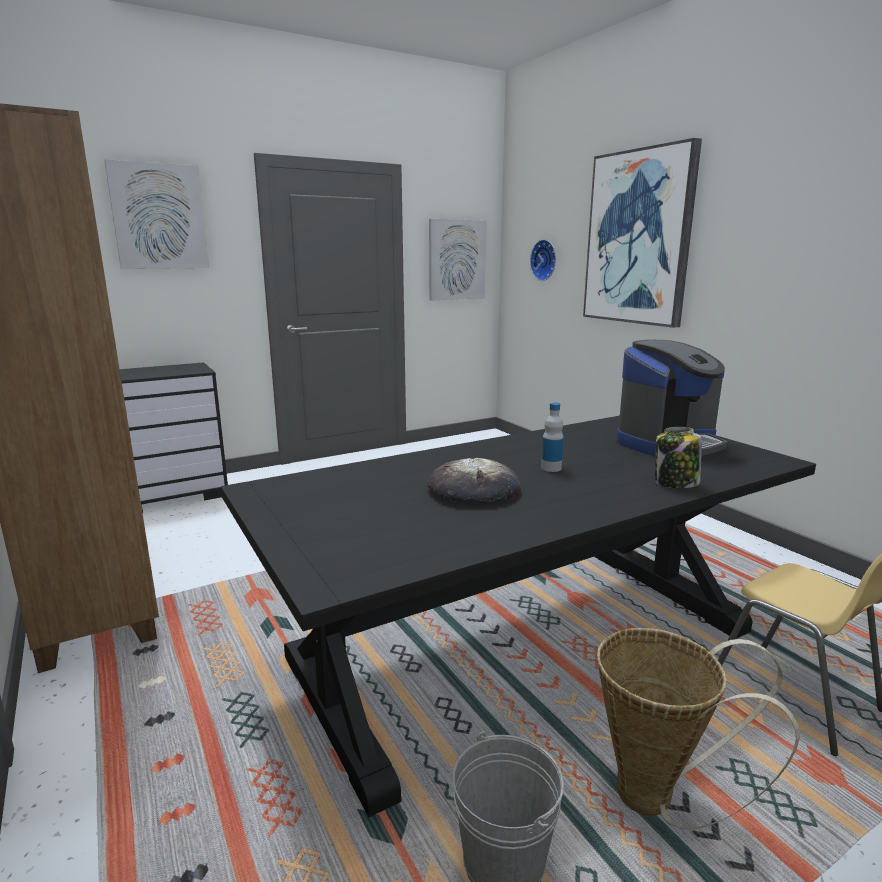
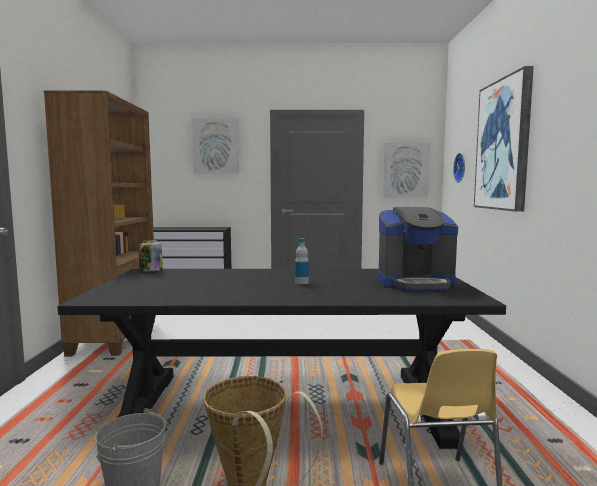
camera: 30 degrees right, 10 degrees down
bread [428,458,521,503] -> none
jar [655,427,702,488] -> jar moved to [139,240,163,271]

